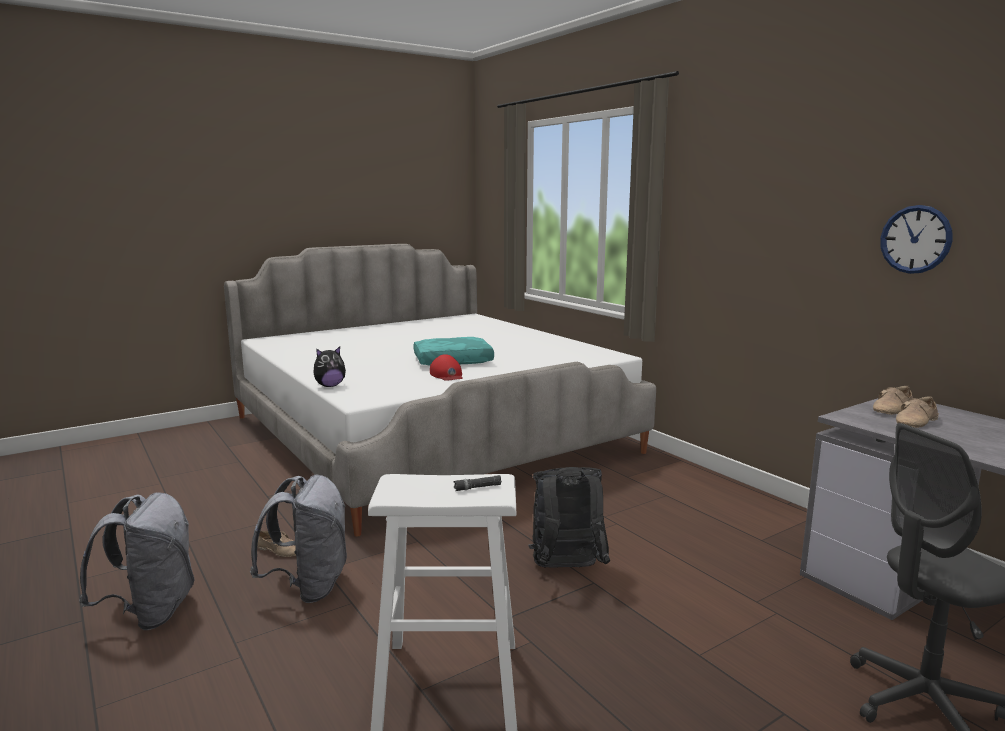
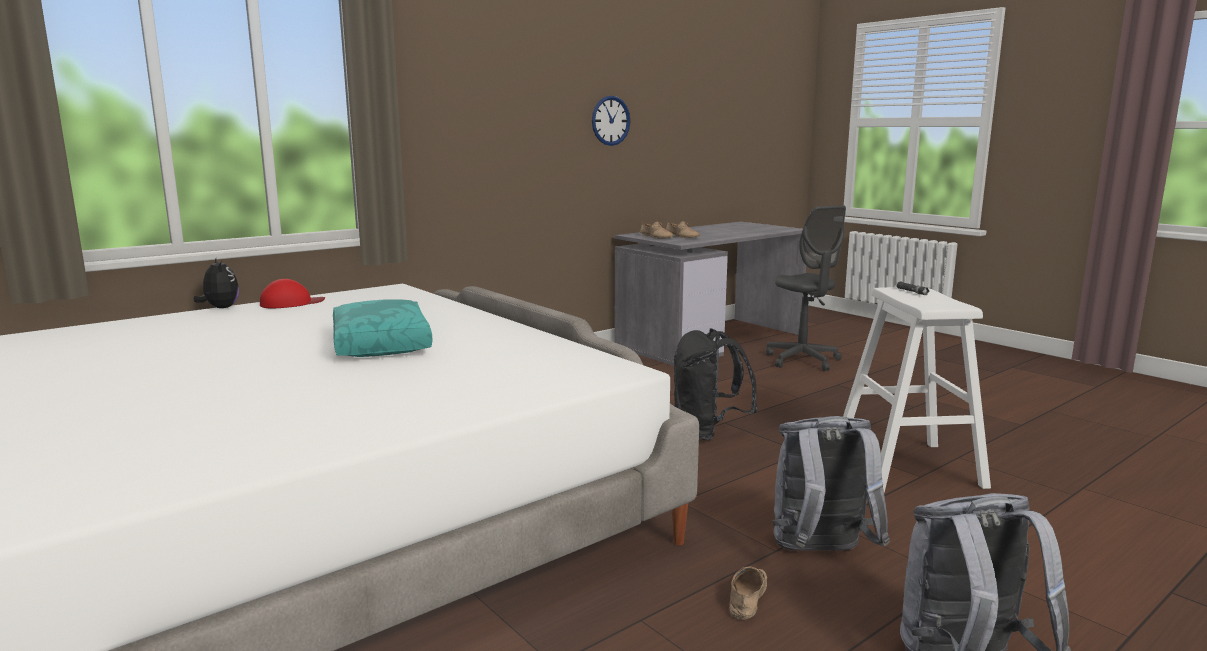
camera: 95 degrees left, 0 degrees up
plush toy [313,346,346,387] -> plush toy moved to [194,258,239,308]
red cap [430,354,463,381] -> red cap moved to [260,279,325,308]

